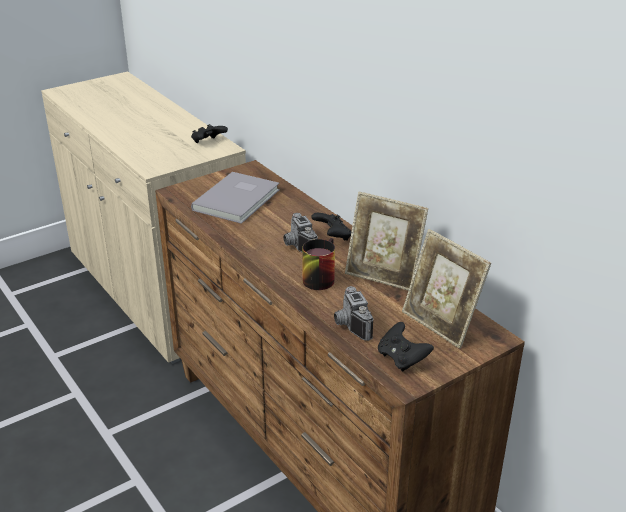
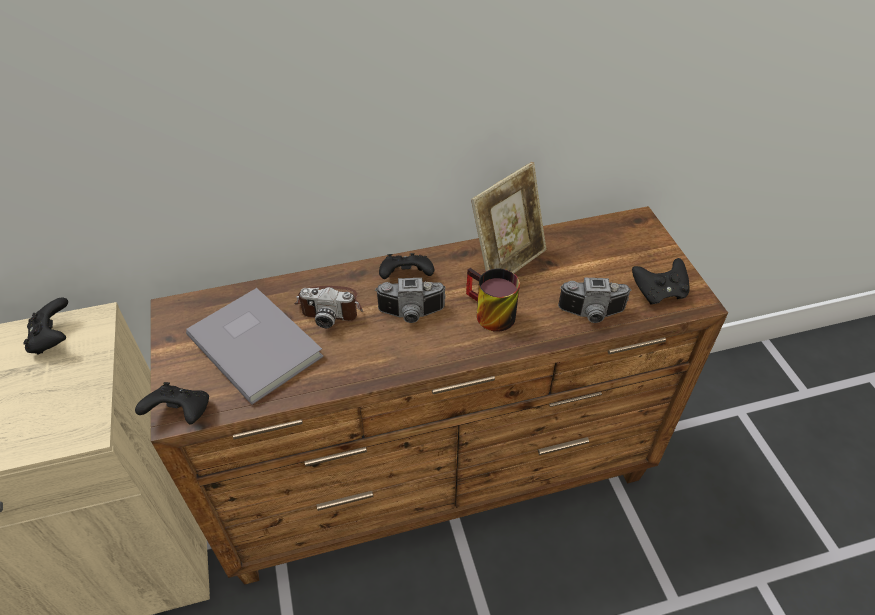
camera: 70 degrees left, 15 degrees up
picture frame [402,229,491,349] -> none
none -> black game controller [135,382,209,424]
none -> camera [294,286,363,328]

